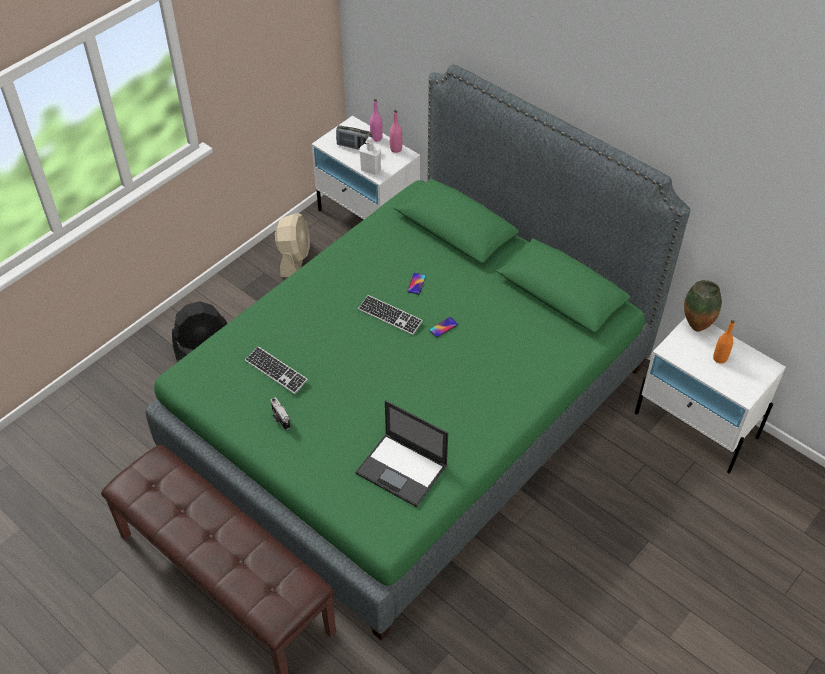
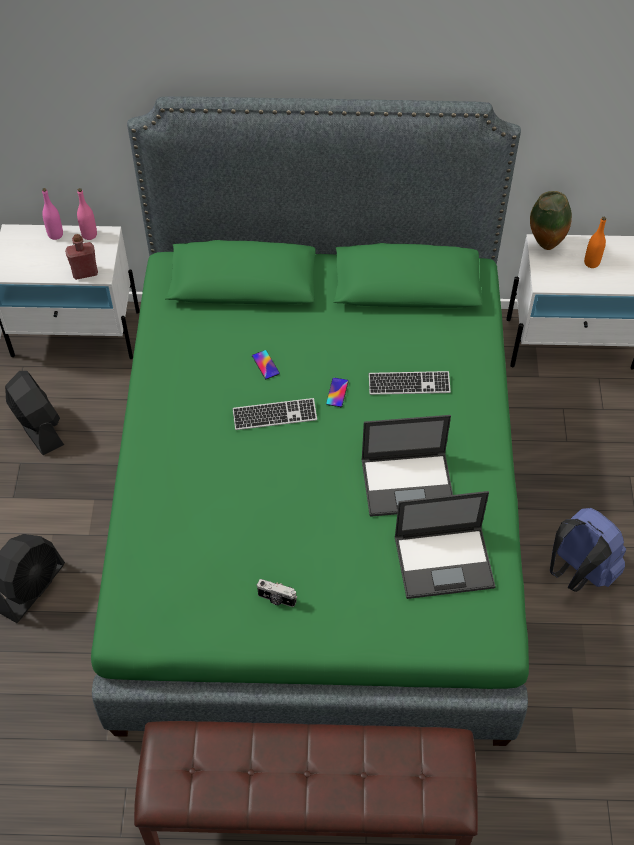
camera: 40 degrees left, 5 degrees up
keyboard [245,346,308,394] -> keyboard moved to [369,371,451,395]
beige fan [275,213,310,277] -> black fan [5,371,64,455]
radio [336,125,372,150] -> none
white bottle [359,137,381,175] -> red bottle [65,234,98,280]
none -> laptop [362,415,453,517]
none -> blue backpack [550,508,626,592]

